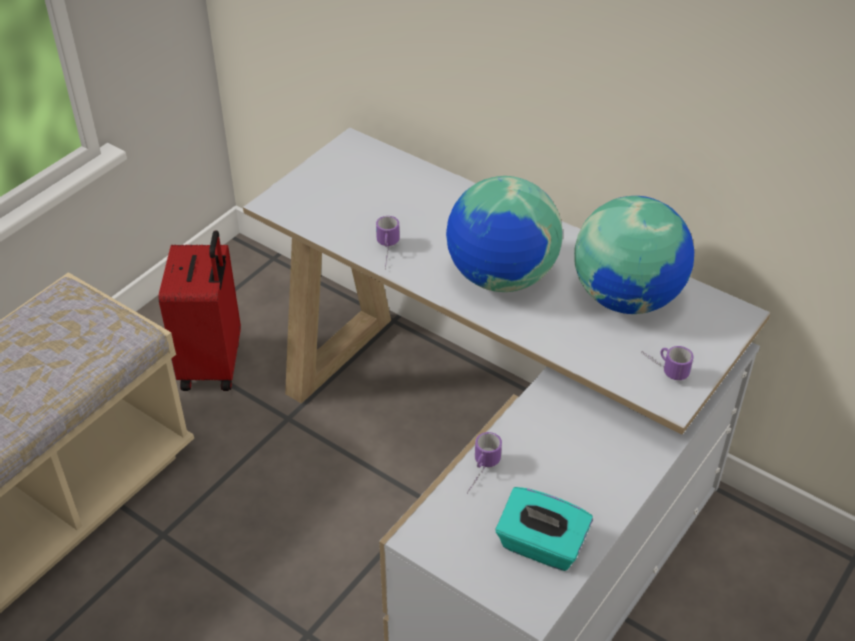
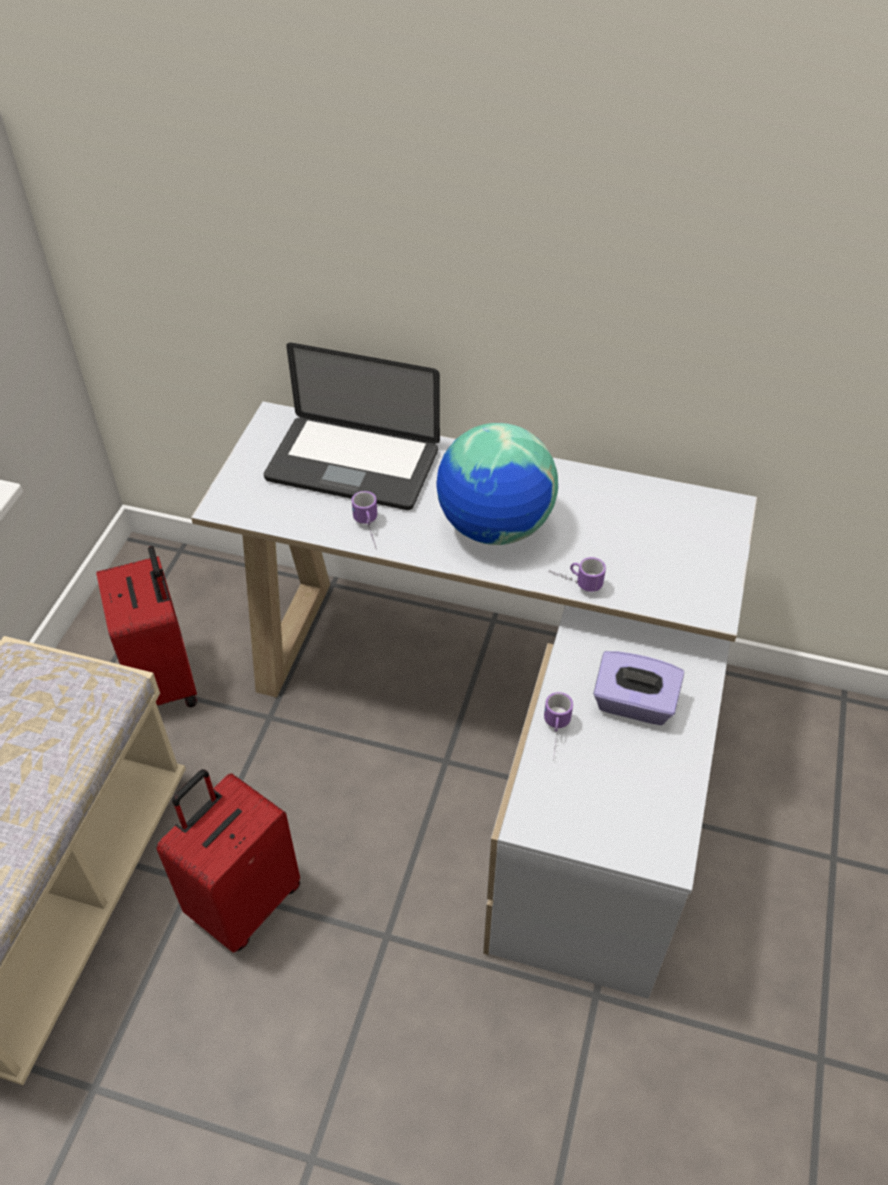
camera: 20 degrees left, 5 degrees up
turquoise tissue box [495,487,593,571] -> none
globe [574,196,694,314] -> none
mug [641,346,693,380] -> mug moved to [549,557,606,592]
none -> red suitcase [157,769,300,953]
none -> laptop [264,343,440,510]
none -> purple tissue box [593,651,684,725]

